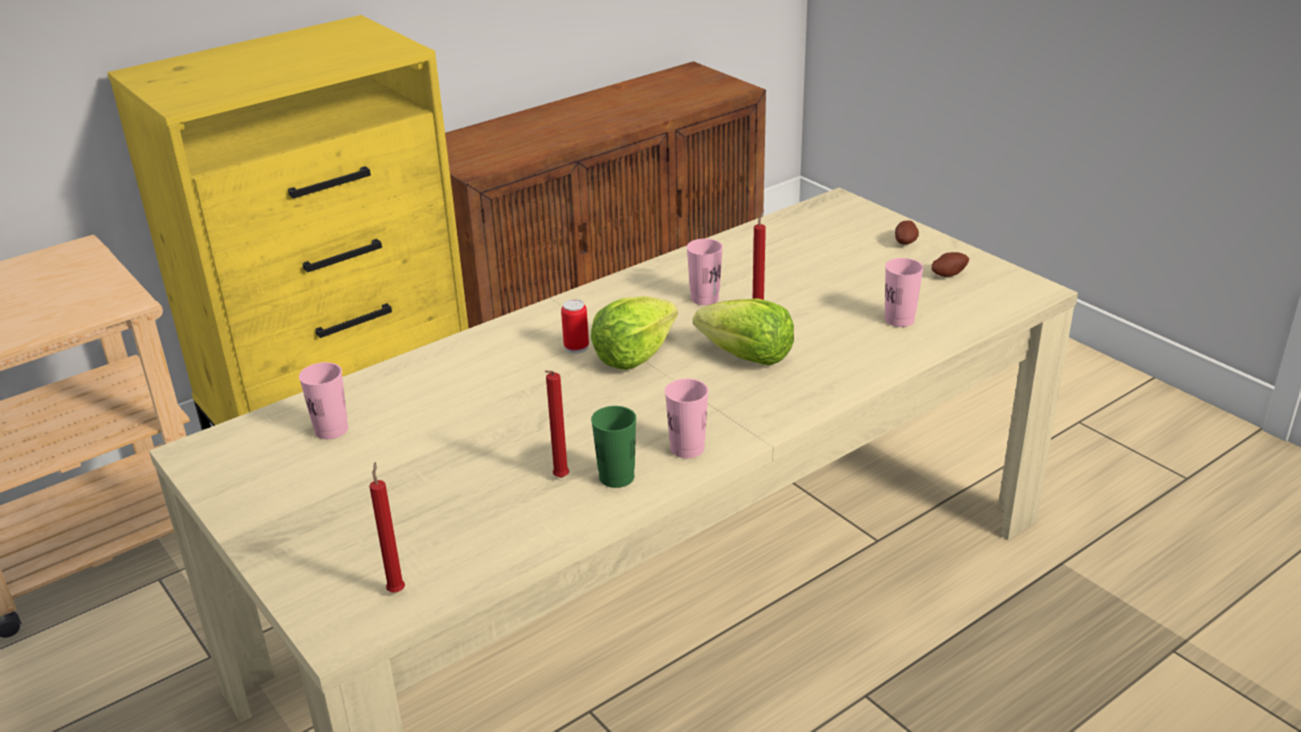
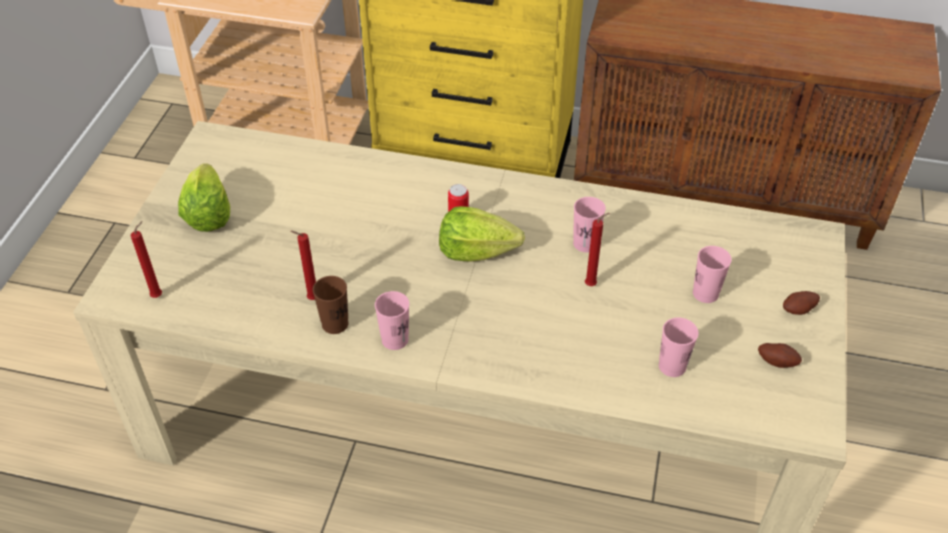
camera: 50 degrees right, 15 degrees up
pink cup [299,362,348,439] -> pink cup moved to [693,246,732,303]
green cup [591,406,636,488] -> brown cup [313,276,349,334]
lettuce [693,298,794,366] -> lettuce moved to [178,163,230,232]

